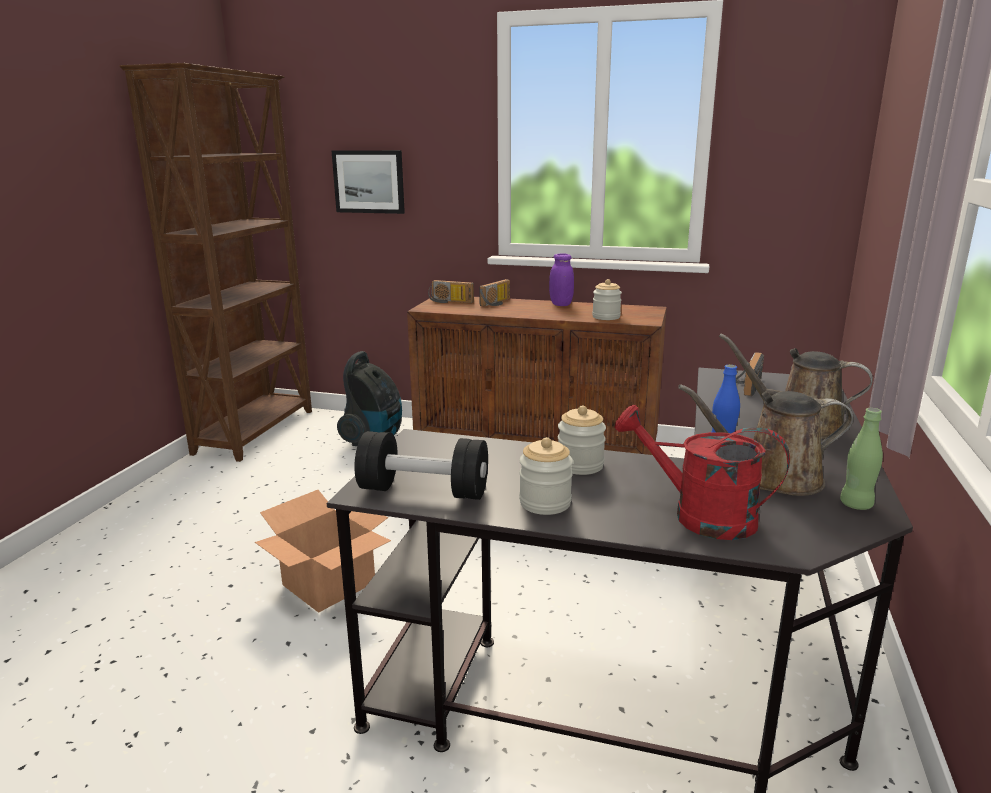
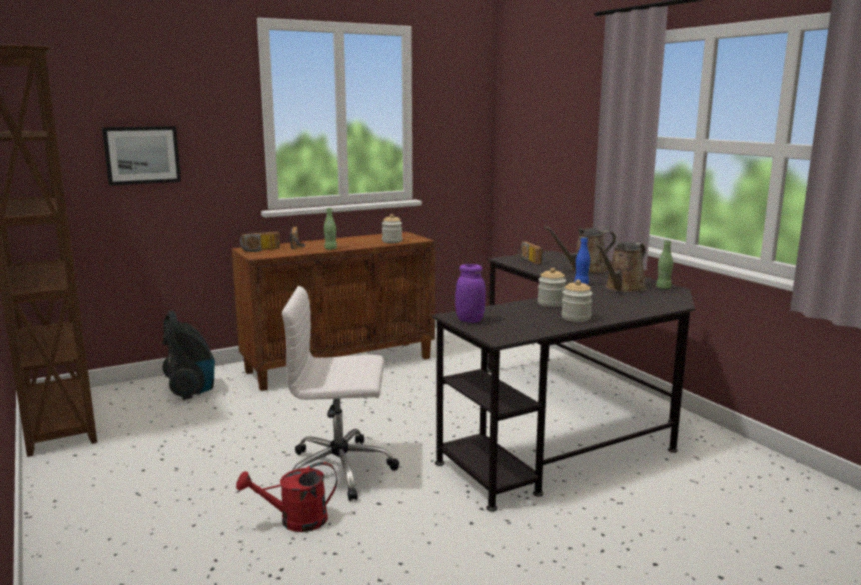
camera: 45 degrees left, 5 degrees down
cardboard box [255,490,391,613] -> white office chair [282,286,399,501]
black dumbbell [354,431,488,500] -> none
purple jar [549,253,574,306] -> purple jar moved to [455,264,486,323]
red watering can [615,405,790,540] -> red watering can moved to [236,462,337,532]
none -> green bottle [324,208,337,250]

